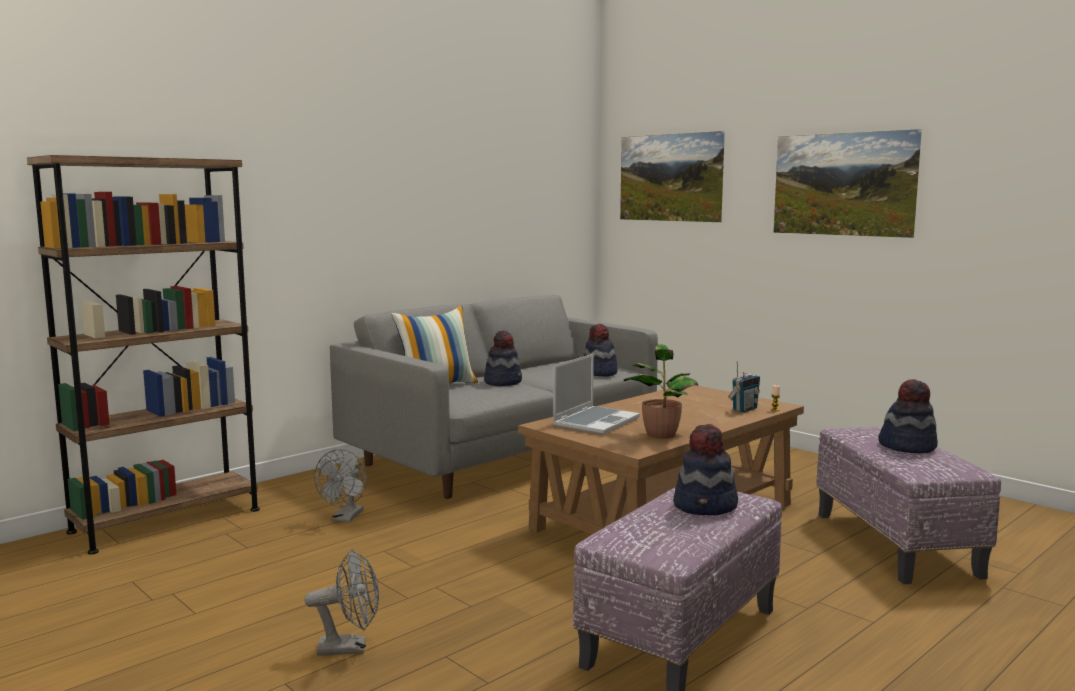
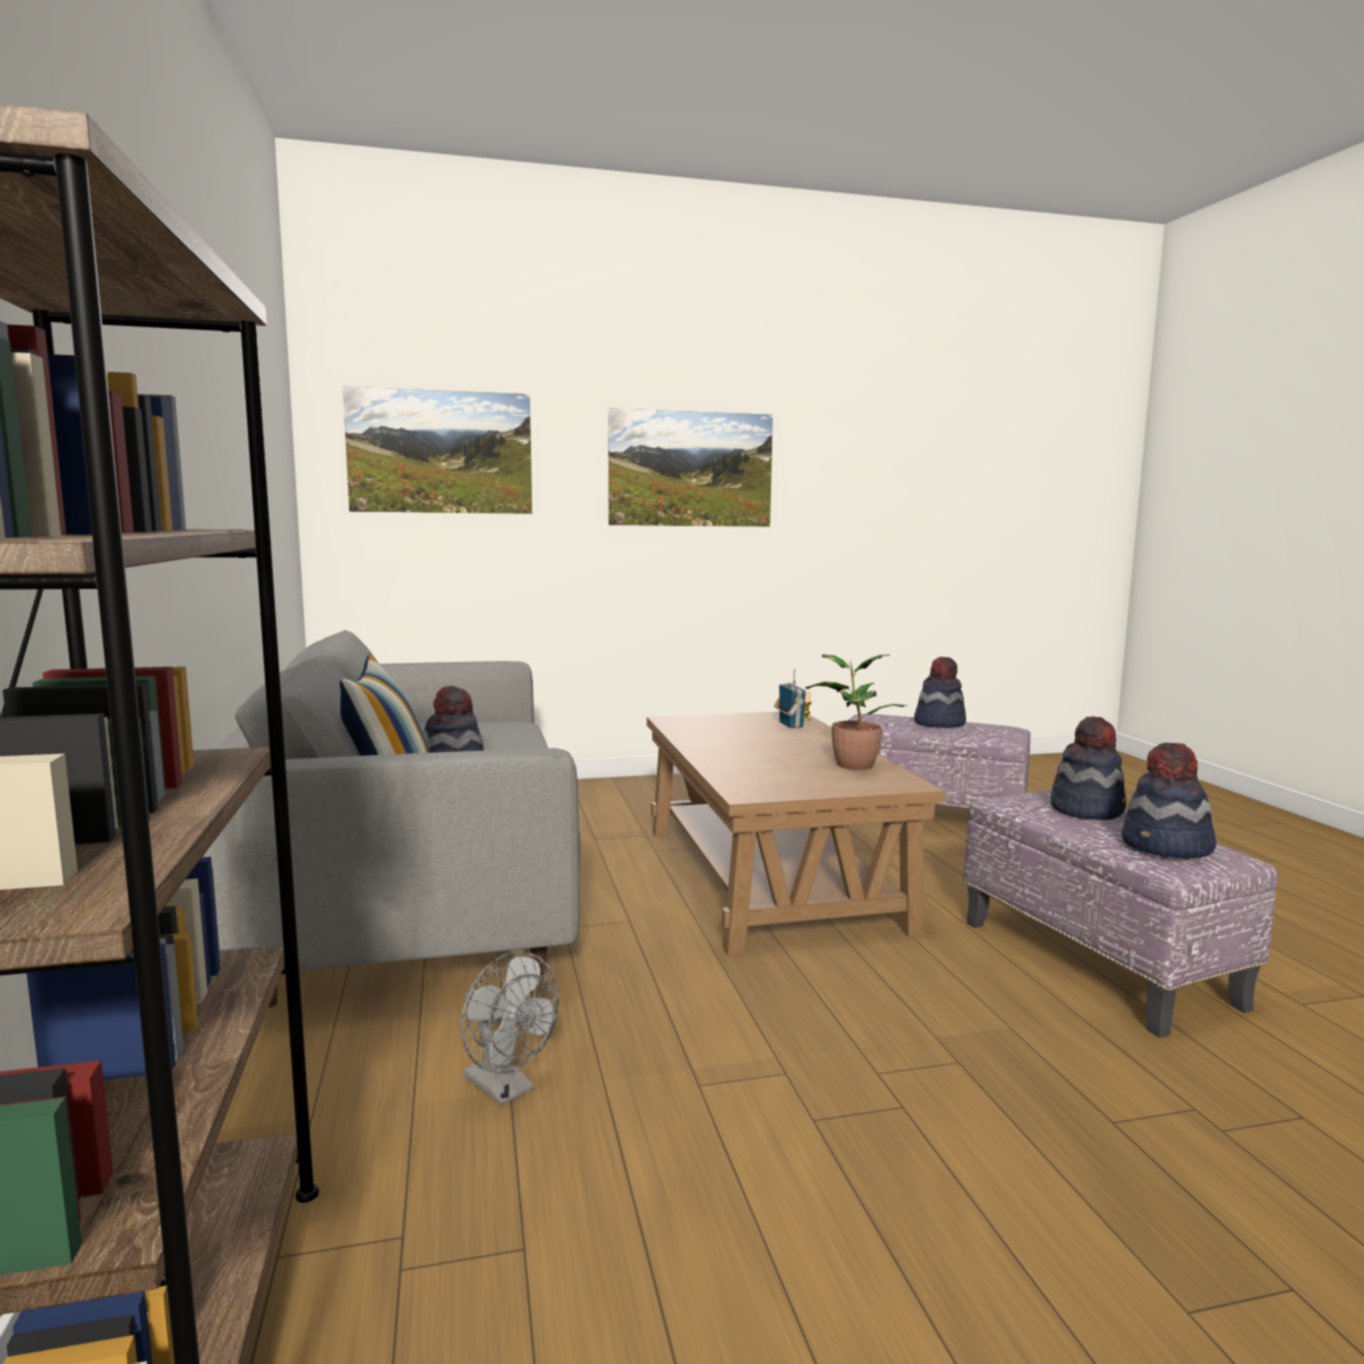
camera: 60 degrees left, 0 degrees up
grey fan [305,549,379,656] -> none
laptop [553,354,640,435] -> none
hat [584,324,618,376] -> hat moved to [1121,743,1216,858]

